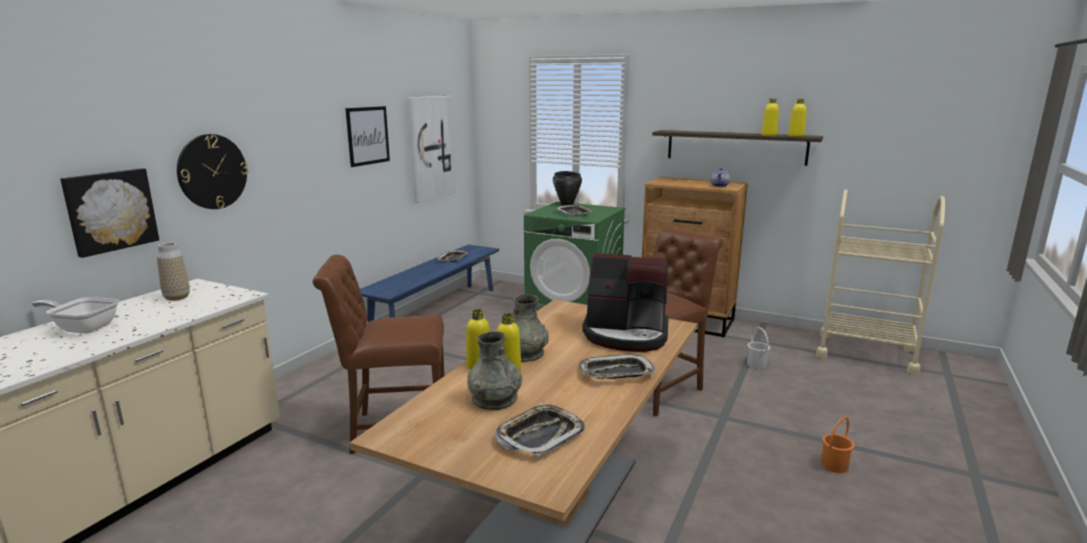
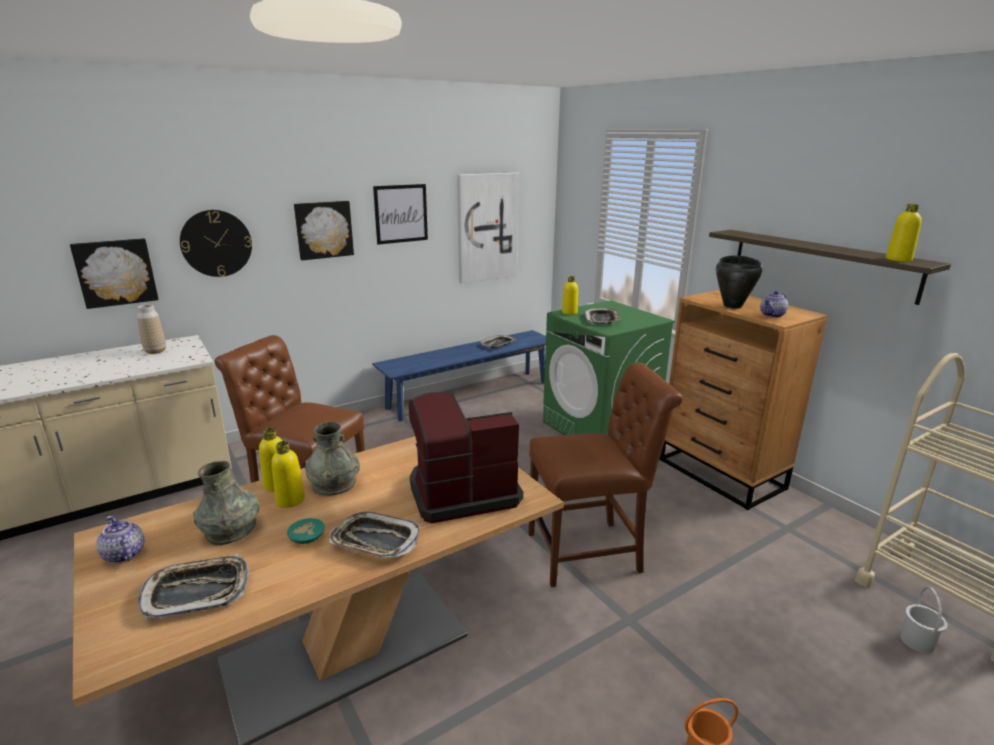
camera: 30 degrees right, 5 degrees up
frying pan [32,297,119,333] -> none
black cooking pot [553,171,582,206] -> black cooking pot moved to [716,255,762,309]
coffee machine [583,253,669,352] -> coffee machine turned 120 degrees clockwise [409,392,523,524]
white bucket [747,327,770,368] -> white bucket moved to [900,586,947,653]
yellow bottle [761,98,779,136] -> yellow bottle moved to [562,276,578,315]
none -> teapot [96,516,144,563]
none -> turquoise bowl [287,518,325,544]
none -> picture [294,201,354,260]

